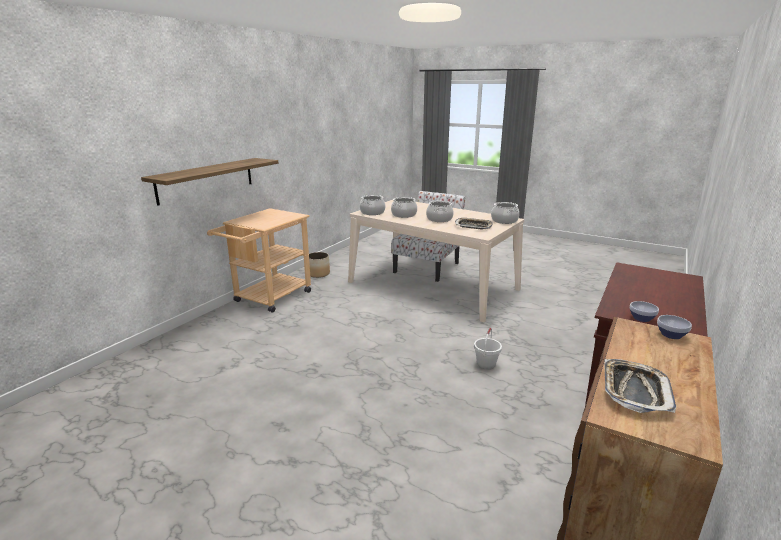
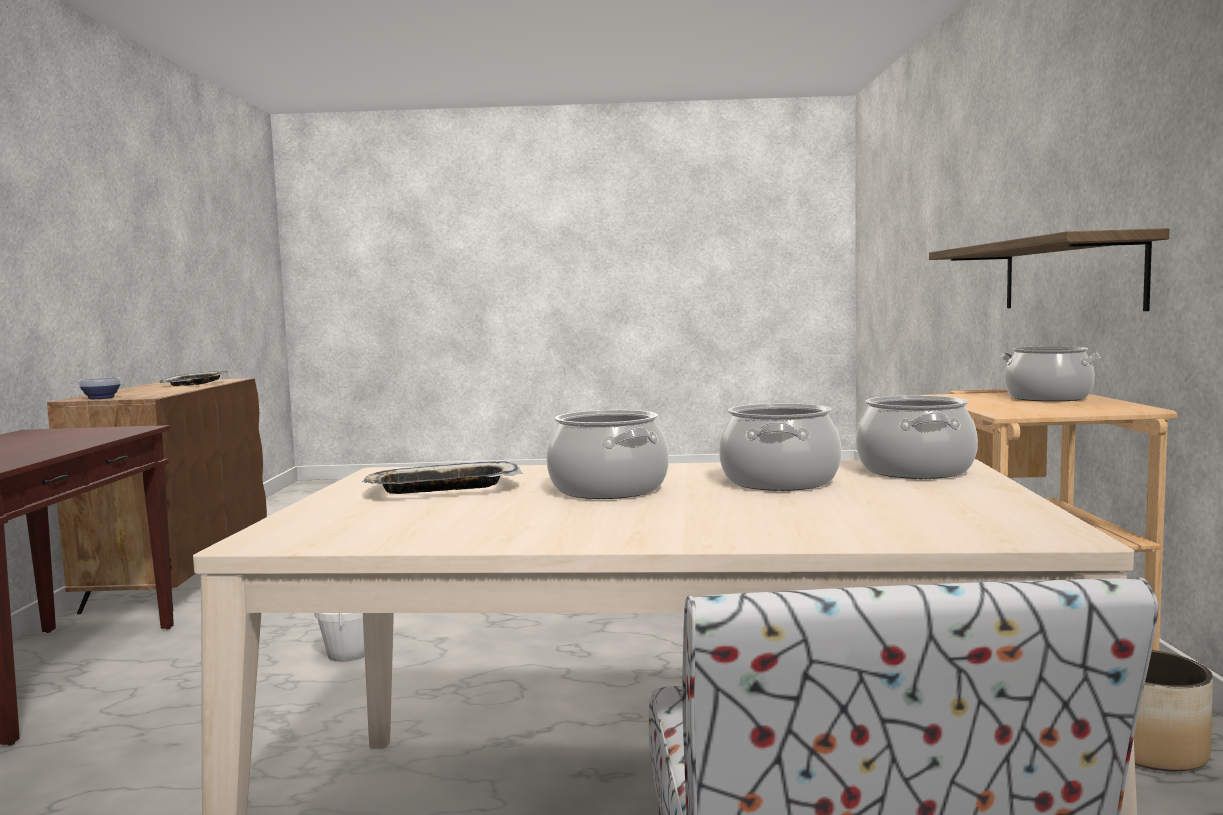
camera: 150 degrees right, 15 degrees down
cooking pot [491,202,519,224] -> cooking pot moved to [1001,346,1100,402]
bowl [630,301,659,322] -> none

